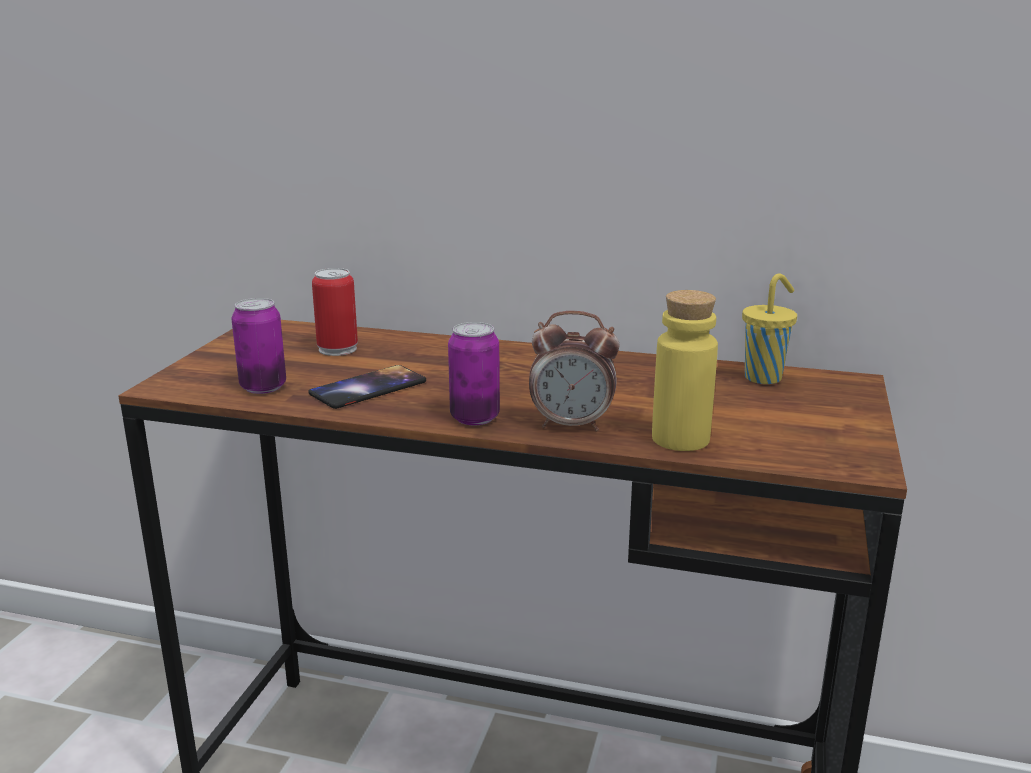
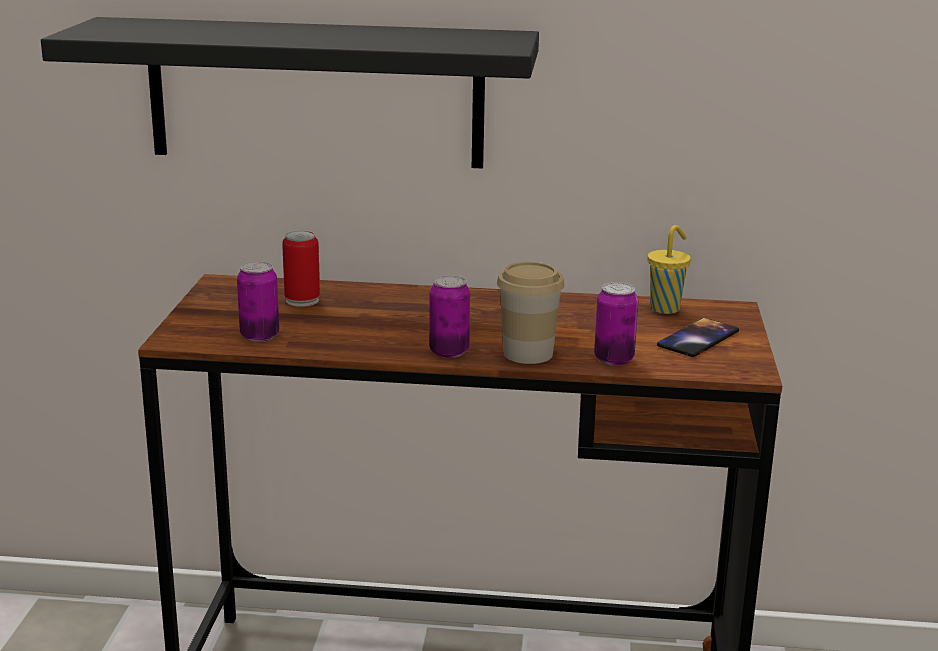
camera: 10 degrees left, 0 degrees up
phone [308,365,426,409] -> phone moved to [657,318,739,357]
alarm clock [529,311,620,432] -> cup [497,262,565,364]
yellow bottle [652,290,718,451] -> can [594,282,638,366]
none -> black shelf [41,17,539,169]

